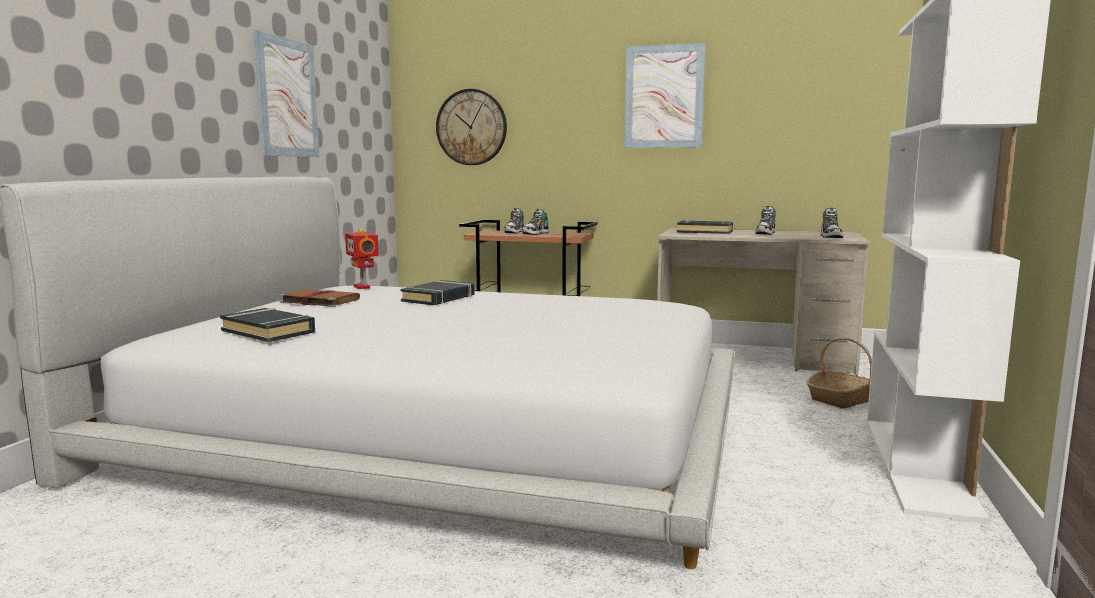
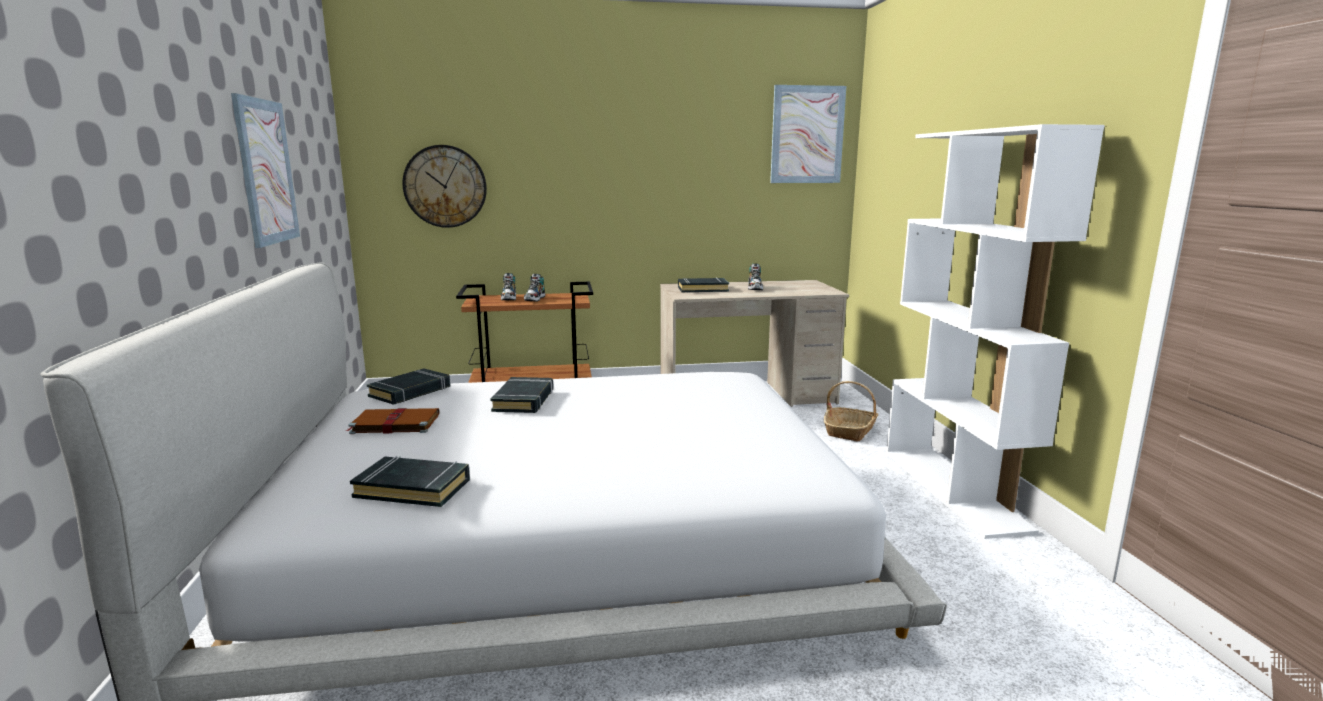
camera: 25 degrees left, 5 degrees up
toy robot [345,228,379,289] -> black book [367,368,450,405]
picture [624,43,706,148] -> picture moved to [770,85,846,183]
shoe [820,208,843,238] -> none

